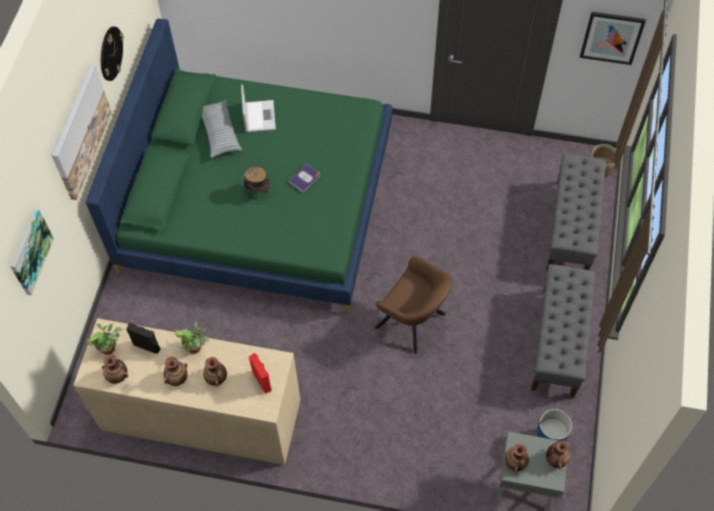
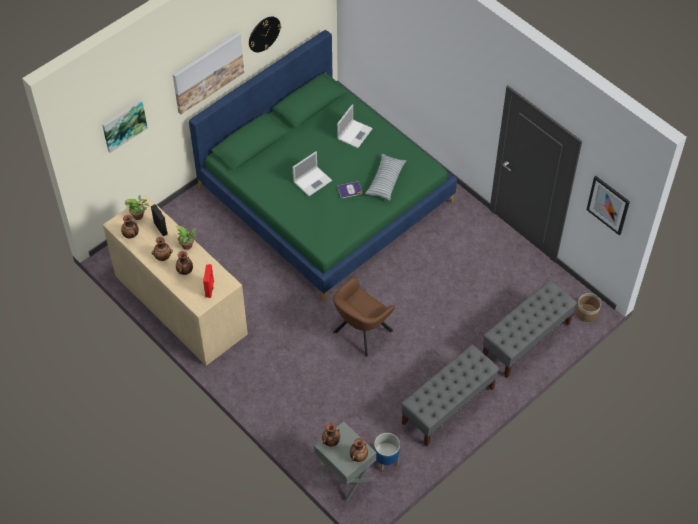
camera: 35 degrees right, 5 degrees down
pillow [202,99,242,158] -> pillow moved to [365,154,406,201]
hat [243,165,272,193] -> laptop [293,152,332,196]
brown armchair [374,256,452,354] -> brown armchair turned 60 degrees clockwise [333,278,395,357]

